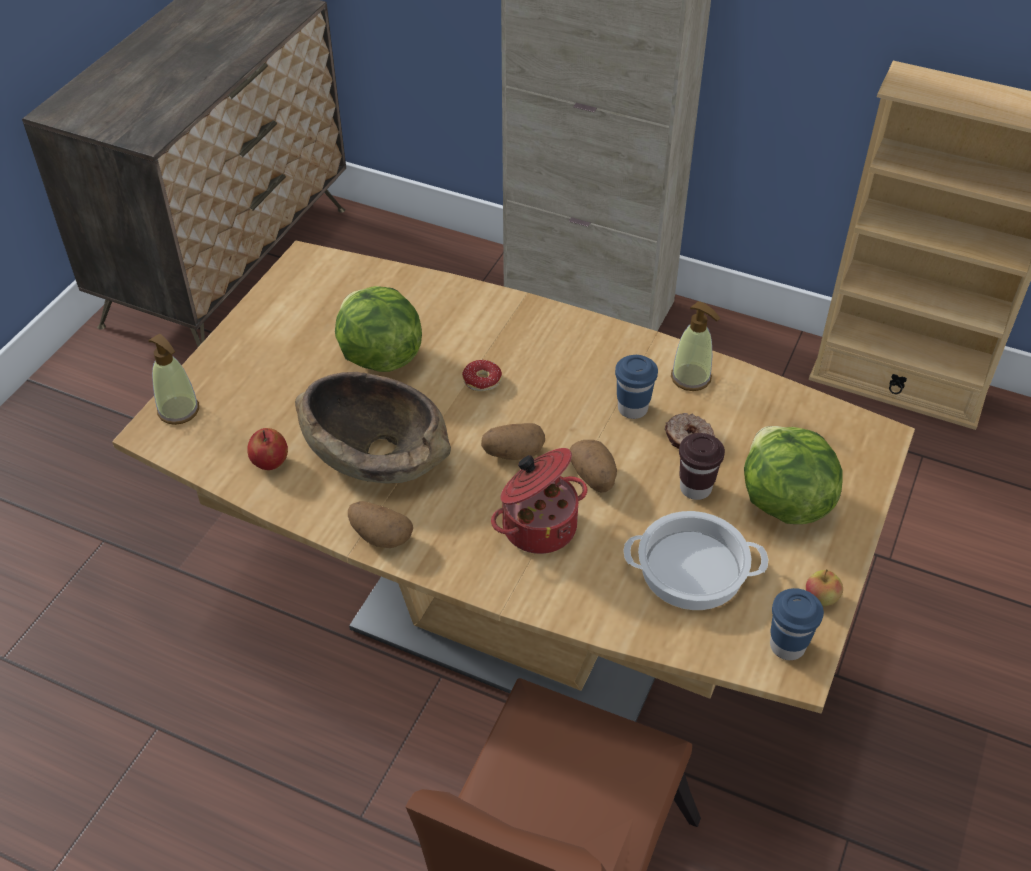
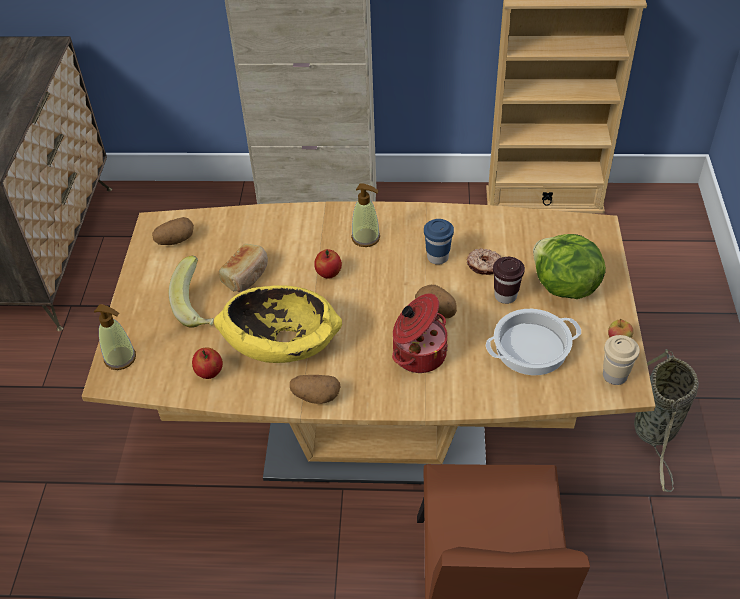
camera: 20 degrees left, 0 degrees up
brown bowl [295,372,451,484] -> yellow bowl [214,285,342,363]
lettuce [335,286,422,372] -> bread [219,244,268,292]
donut [462,360,502,391] -> apple [314,249,342,279]
potato [481,423,545,460] -> potato moved to [152,217,194,245]
soap dispenser [671,301,720,391] -> soap dispenser moved to [351,183,380,247]
blue cup [770,588,824,660] -> beige cup [603,335,640,385]
none -> banana [169,256,214,328]
none -> basket [634,349,699,492]

